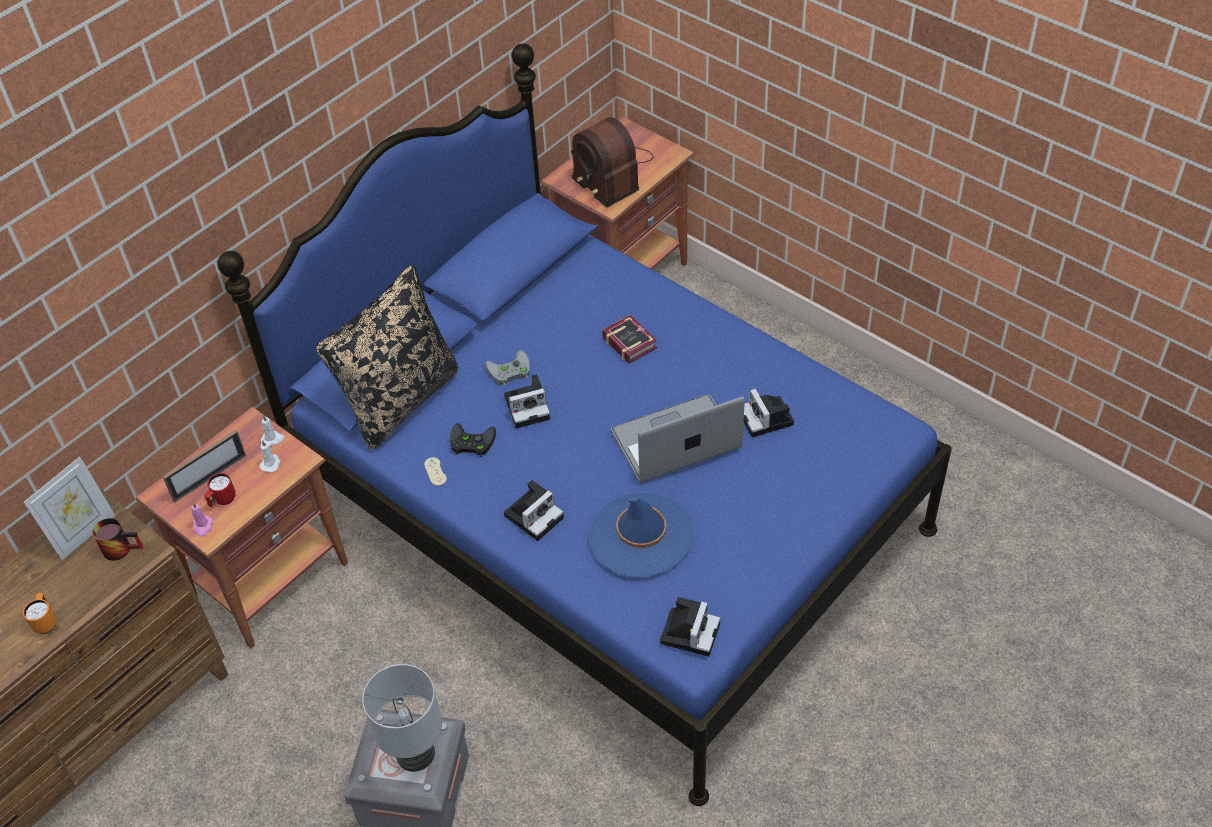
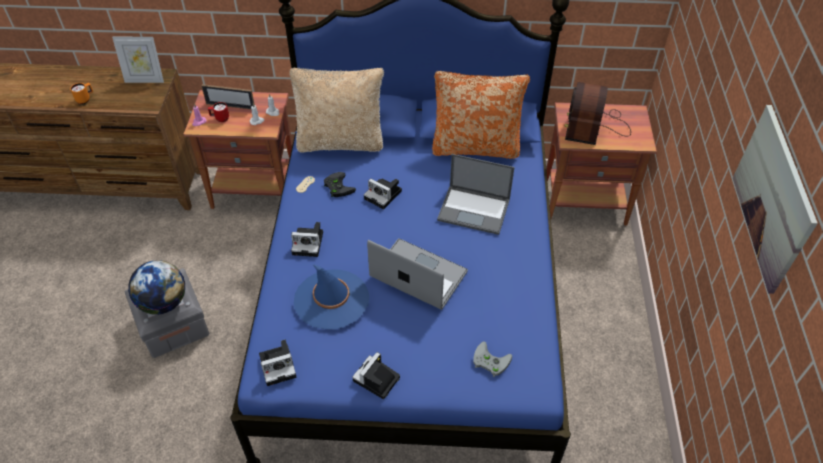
camera: 50 degrees right, 0 degrees up
mug [92,518,144,561] -> none
black pillow [316,265,458,450] -> beige pillow [289,67,384,153]
grey table lamp [362,664,442,772] -> globe [128,260,185,315]
grey game controller [485,350,530,386] -> grey game controller moved to [473,341,512,377]
book [602,315,657,364] -> laptop [437,154,514,235]
camera [744,389,794,438] -> camera moved to [352,352,400,399]
none -> orange pillow [432,70,530,159]
none -> picture [733,105,818,294]

